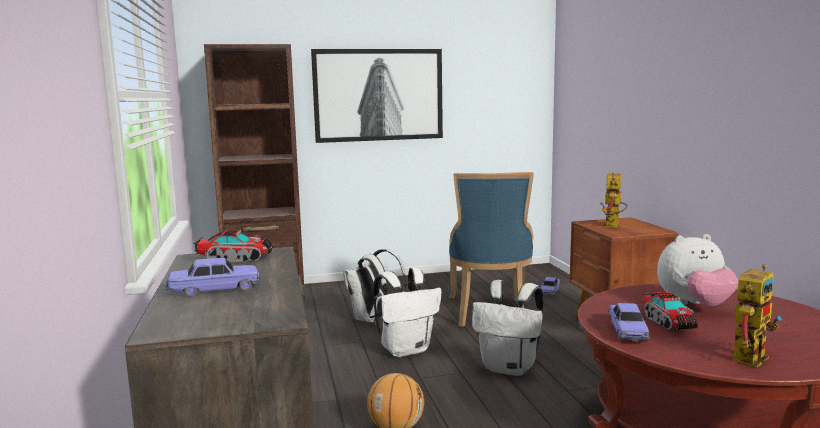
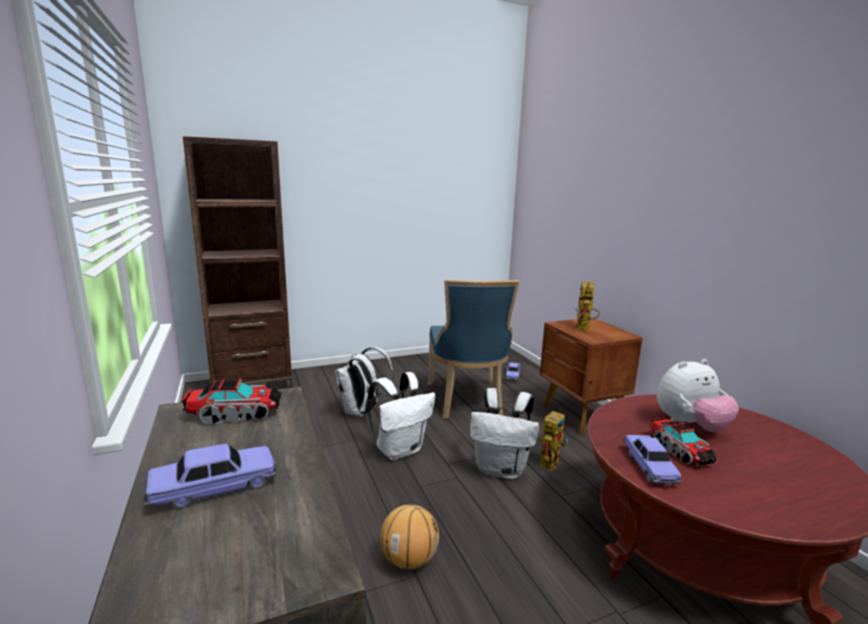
camera: 10 degrees left, 5 degrees up
picture [311,49,443,143] -> none
toy robot [733,265,782,368] -> toy robot moved to [540,409,568,471]

